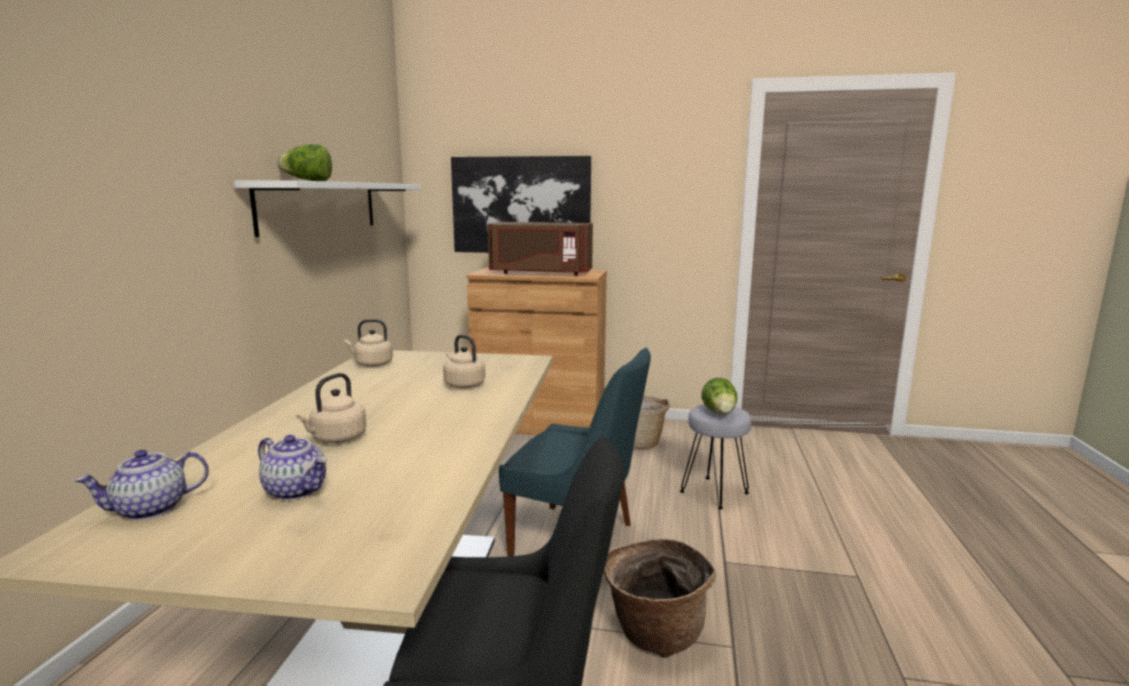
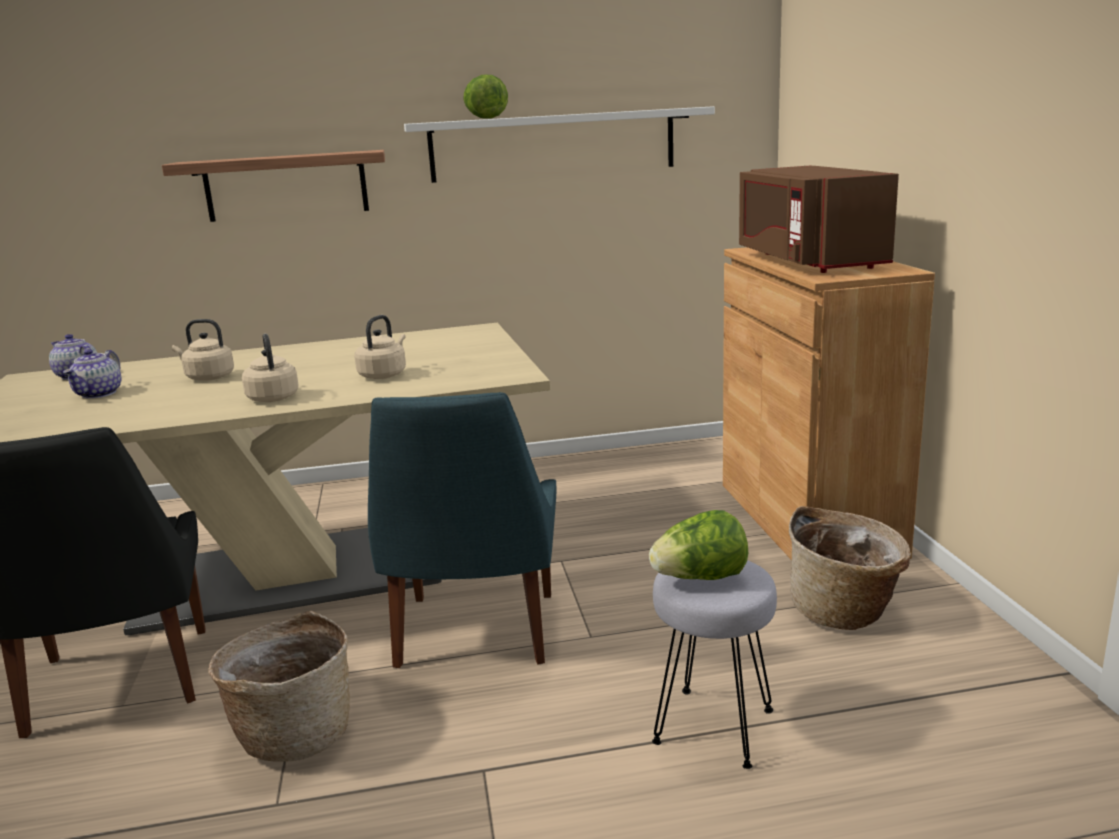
camera: 70 degrees right, 5 degrees up
beige kettle [344,319,393,367] -> beige kettle moved to [242,334,299,402]
picture [451,156,591,253] -> none
none -> shelf [162,150,385,222]

